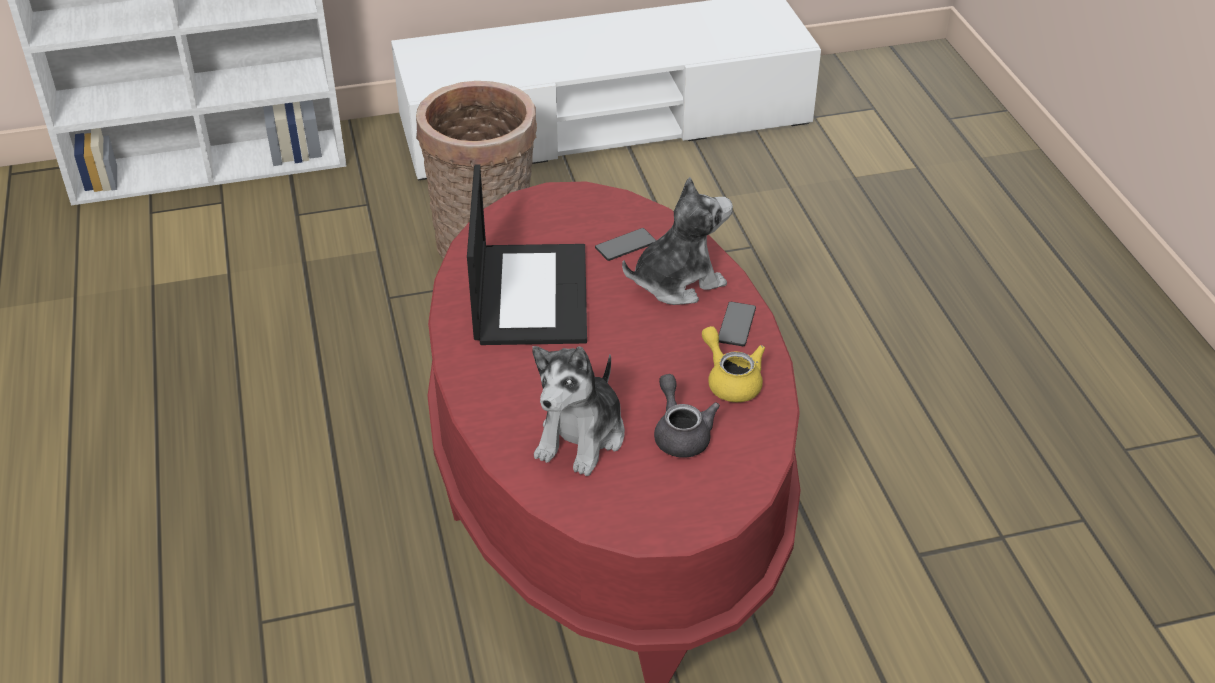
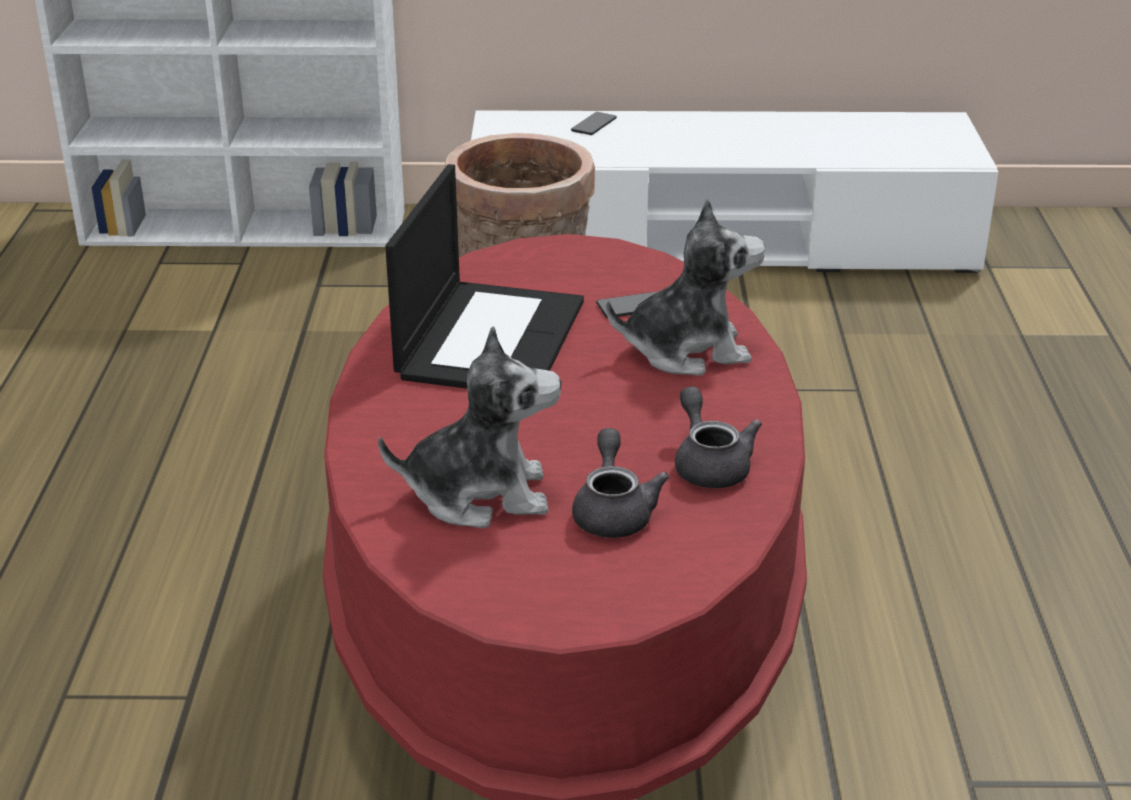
camera: 15 degrees right, 10 degrees down
plush toy [532,346,625,476] -> plush toy turned 135 degrees counterclockwise [378,326,561,528]
yellow teapot [702,326,765,402] -> grey teapot [675,386,762,488]
phone [719,302,756,346] -> phone moved to [571,112,617,135]

